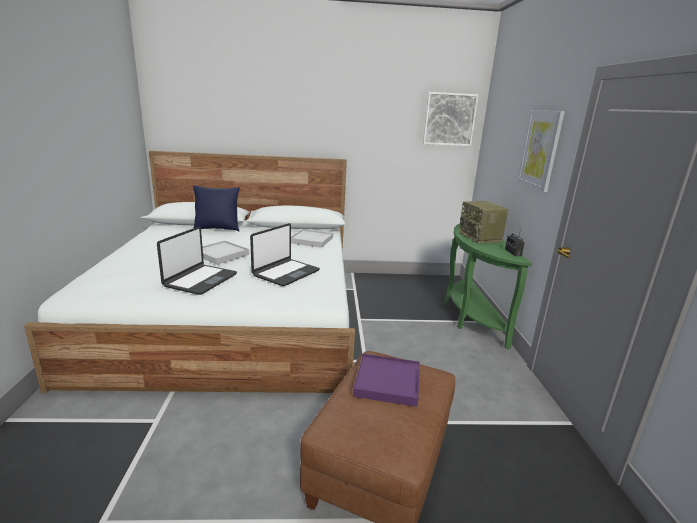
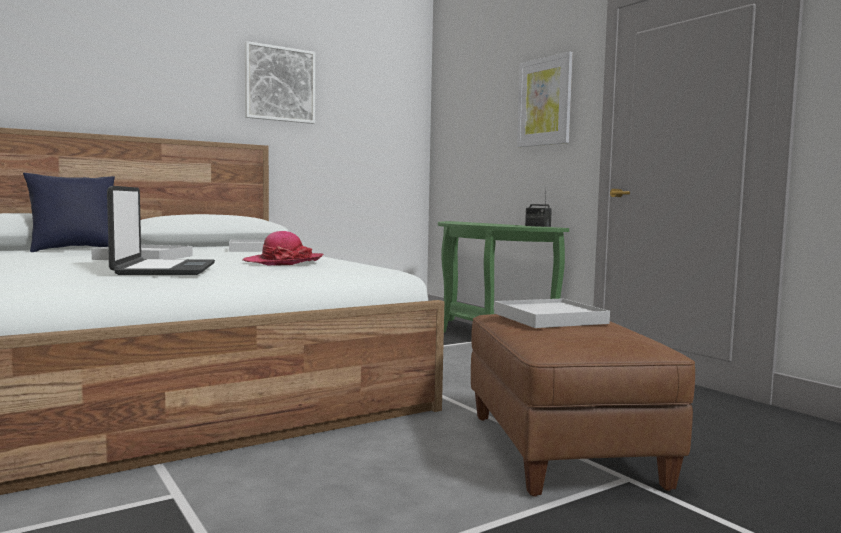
camera: 30 degrees left, 15 degrees down
laptop [250,223,320,286] -> hat [242,231,324,266]
purple tray [353,354,420,407] -> white tray [494,298,610,328]
picture [423,92,479,146] -> picture moved to [245,41,315,124]
radio [459,201,508,243] -> none

